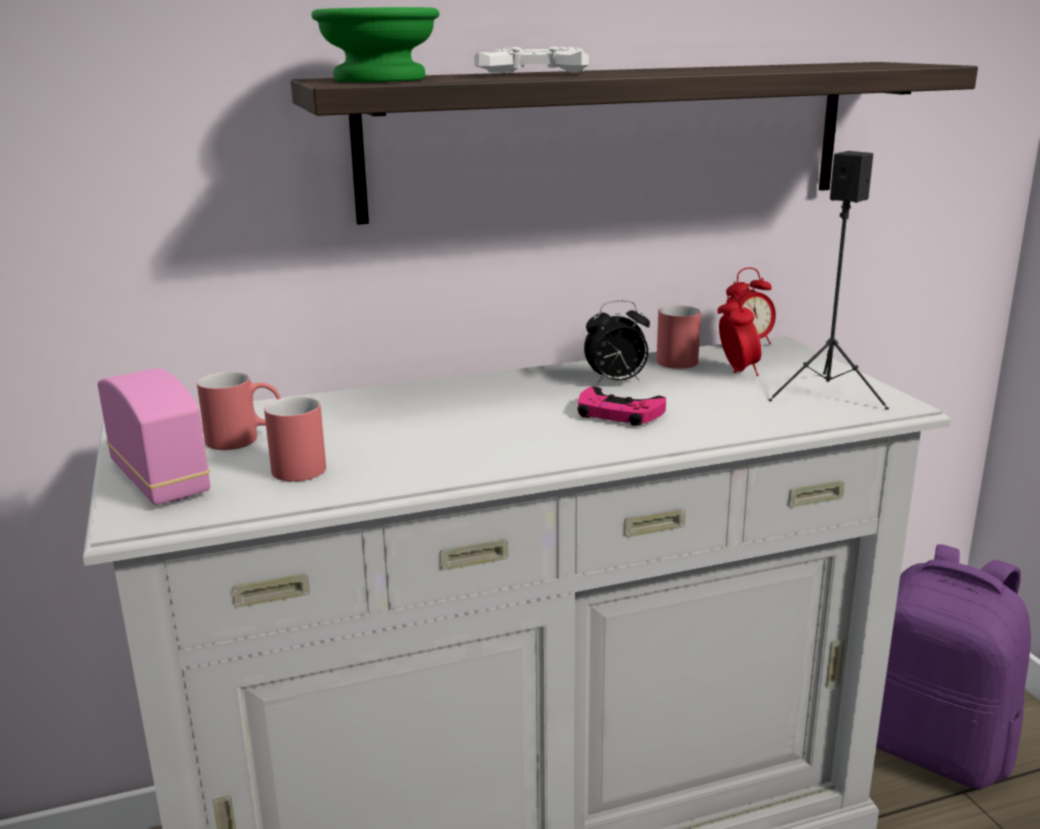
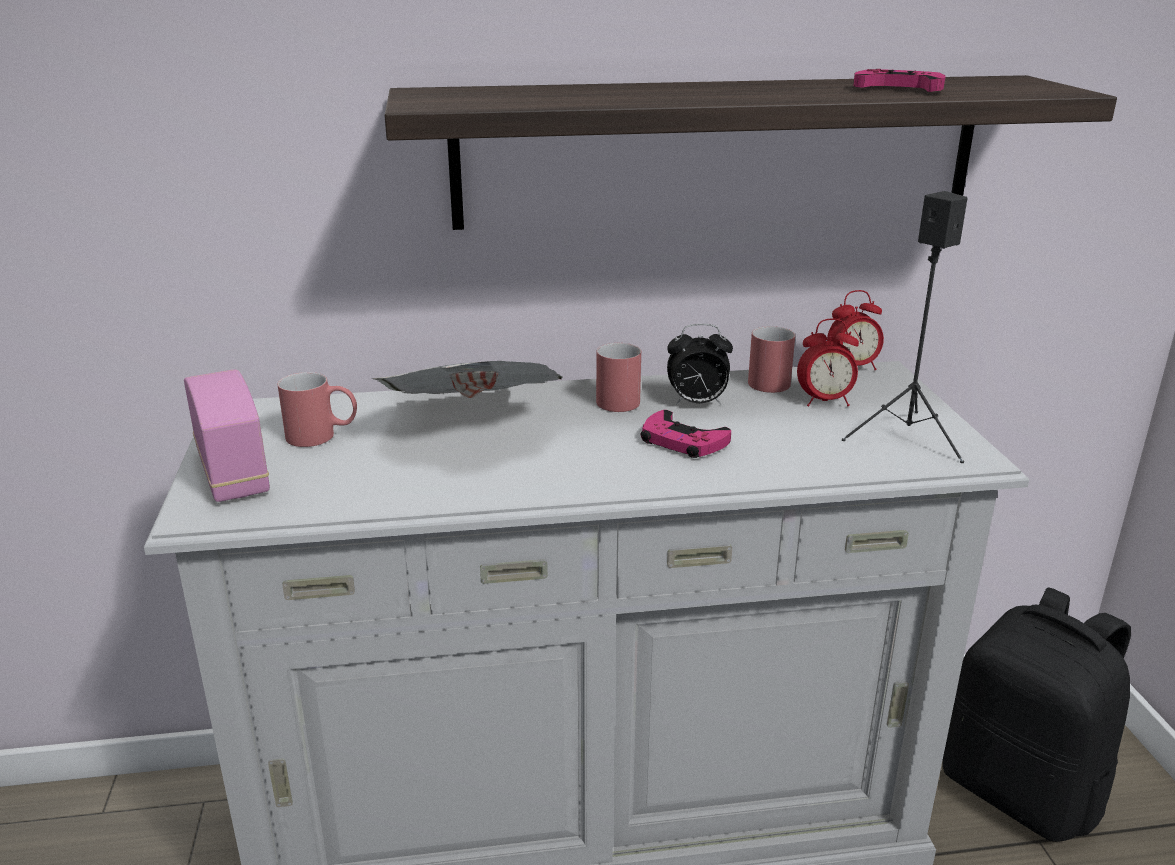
camera: 10 degrees right, 5 degrees up
red mug [264,396,326,482] -> red mug moved to [596,343,641,412]
green bowl [311,7,439,82] -> none
white game controller [474,46,589,73] -> none
alarm clock [717,291,761,376] -> alarm clock turned 90 degrees clockwise [797,318,859,407]
purple backpack [876,544,1031,789] -> black backpack [943,588,1131,842]
none -> newspaper [372,361,563,398]
none -> pink game controller [853,69,945,92]

